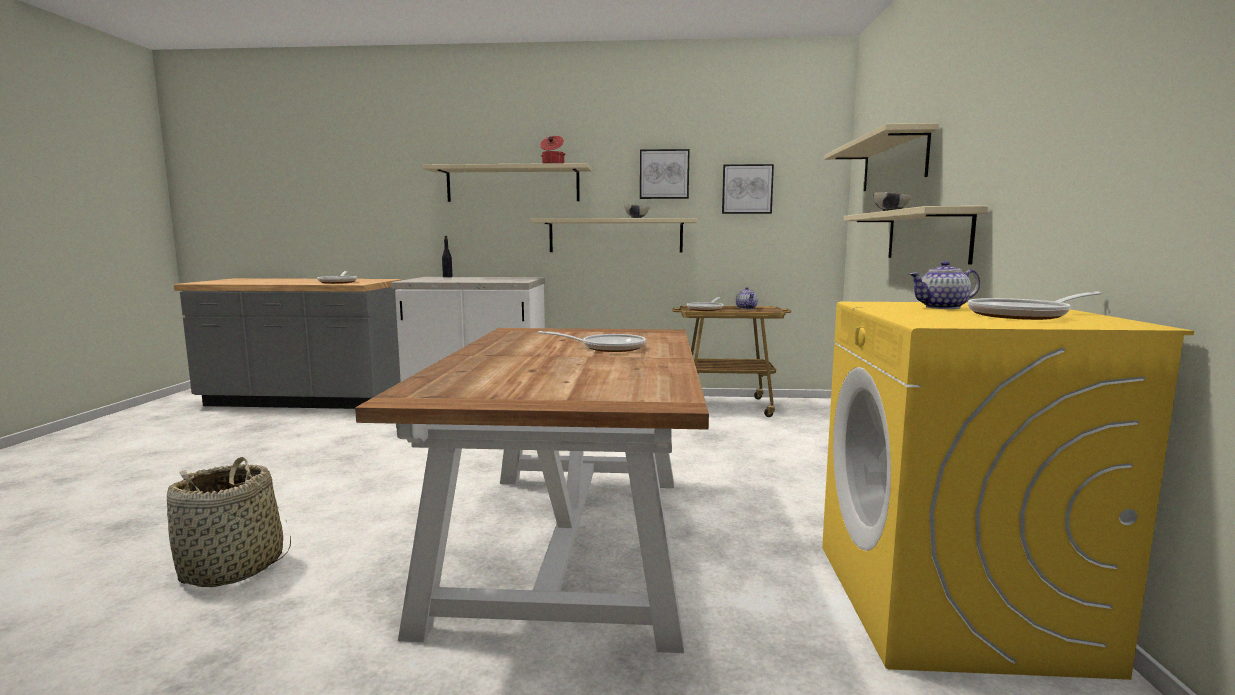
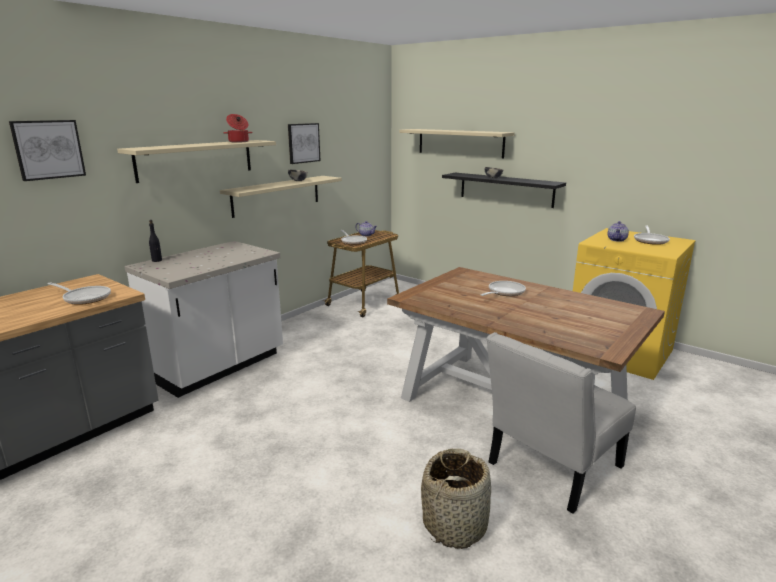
camera: 55 degrees left, 10 degrees up
picture [722,164,774,214] -> picture moved to [9,120,86,181]
beige shelf [844,206,988,265] -> black shelf [442,173,566,208]
none -> white chair [486,332,636,514]

